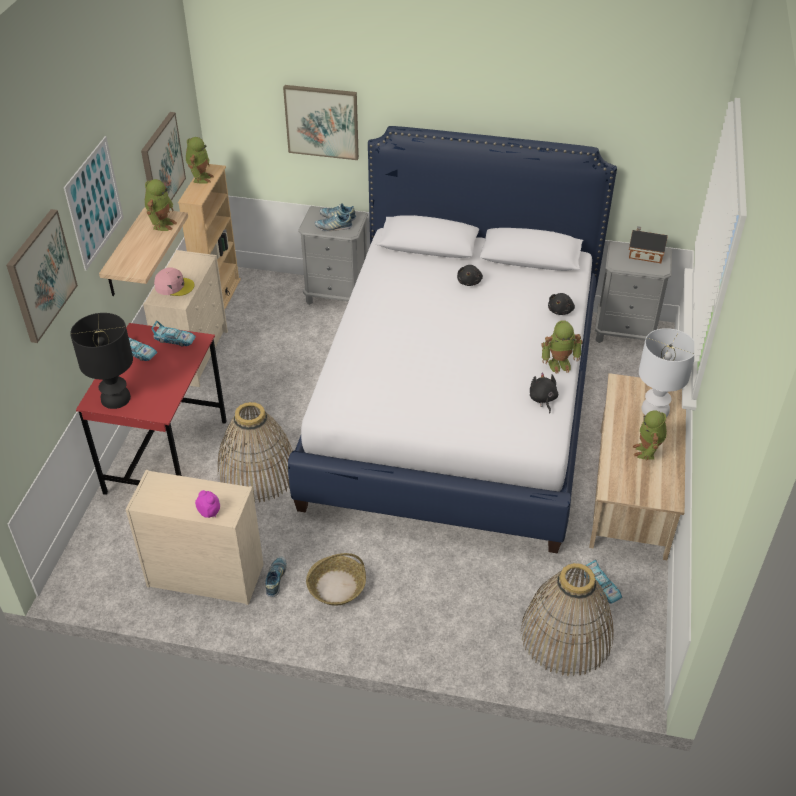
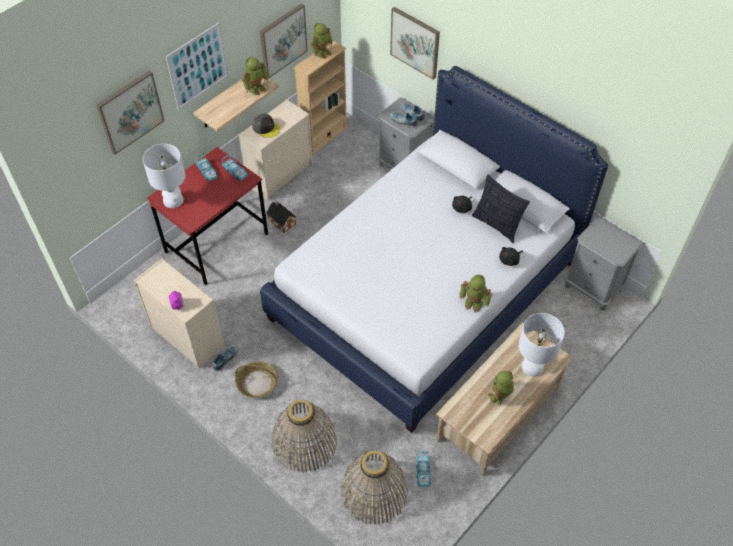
camera: 30 degrees right, 10 degrees up
black table lamp [70,313,133,409] -> white table lamp [143,144,185,208]
pink cap [154,267,195,296] -> grey cap [252,114,280,138]
basket [218,402,293,502] -> basket moved to [272,399,337,473]
black plush toy [530,372,558,414] -> none
toy house [629,226,668,263] -> toy house moved to [266,201,297,233]
none -> pillow [472,175,530,243]

